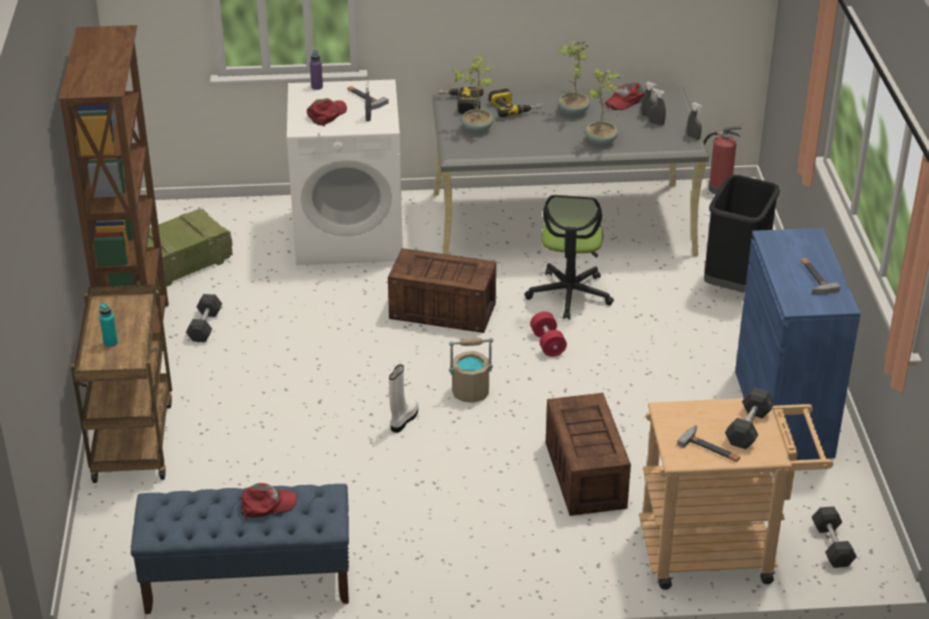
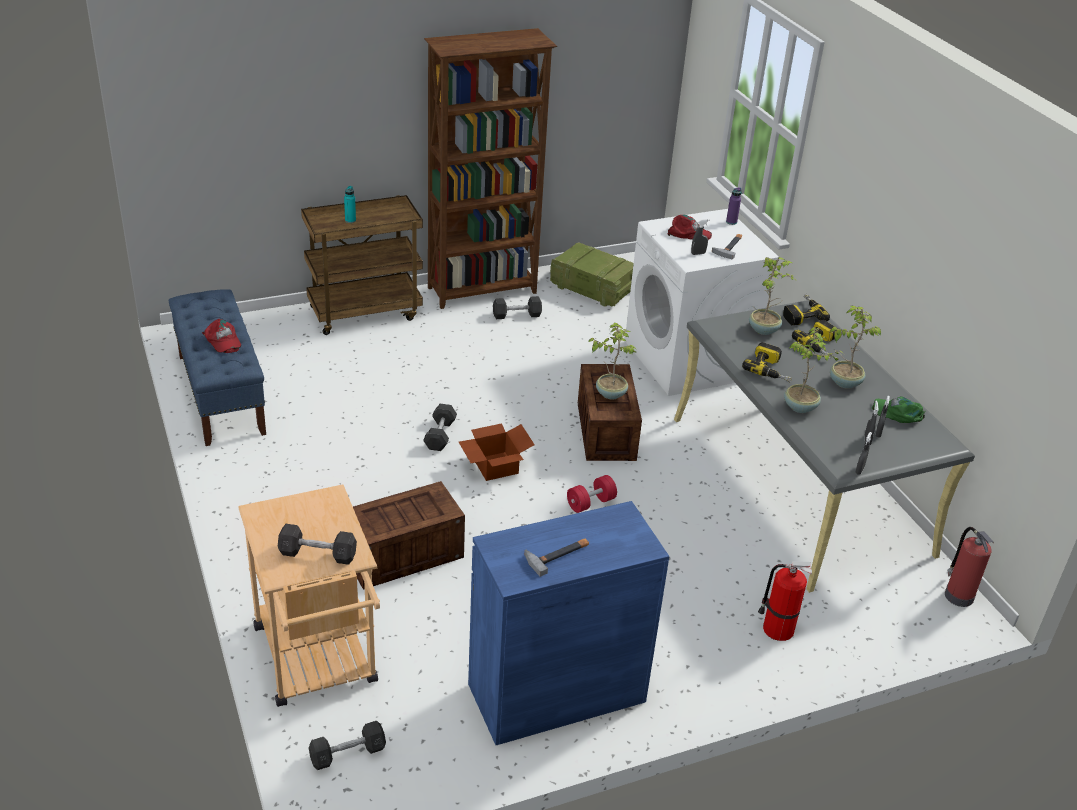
camera: 70 degrees right, 0 degrees up
white boot [389,364,418,433] -> grey dumbbell [423,404,457,451]
beige bucket [449,338,493,403] -> cardboard box [459,423,535,481]
office chair [524,195,614,319] -> none
red cap [605,83,644,110] -> green cap [872,396,926,423]
hammer [677,425,740,462] -> none
black trash can [704,175,780,293] -> fire extinguisher [758,561,812,641]
none -> potted plant [588,323,636,399]
none -> power drill [742,342,792,382]

